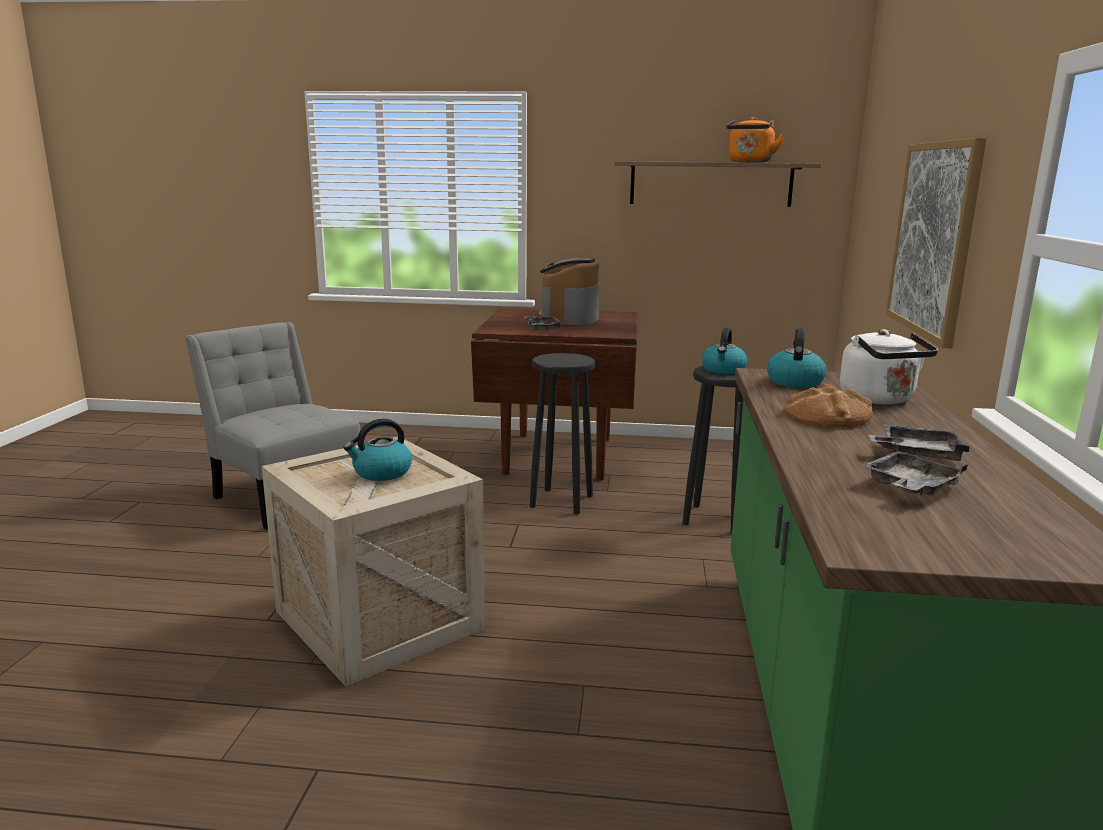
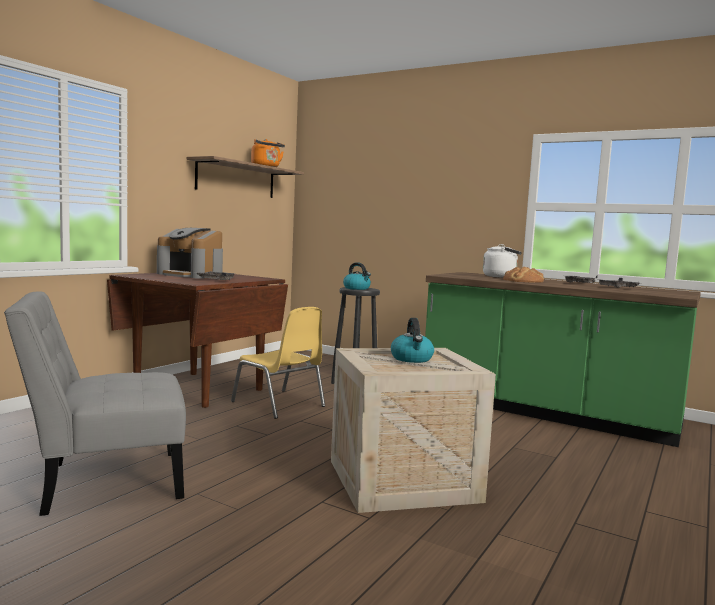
camera: 65 degrees left, 10 degrees down
black stool [530,353,595,514] -> yellow chair [231,307,325,419]
kettle [767,328,827,388] -> none
picture [886,138,986,348] -> none

